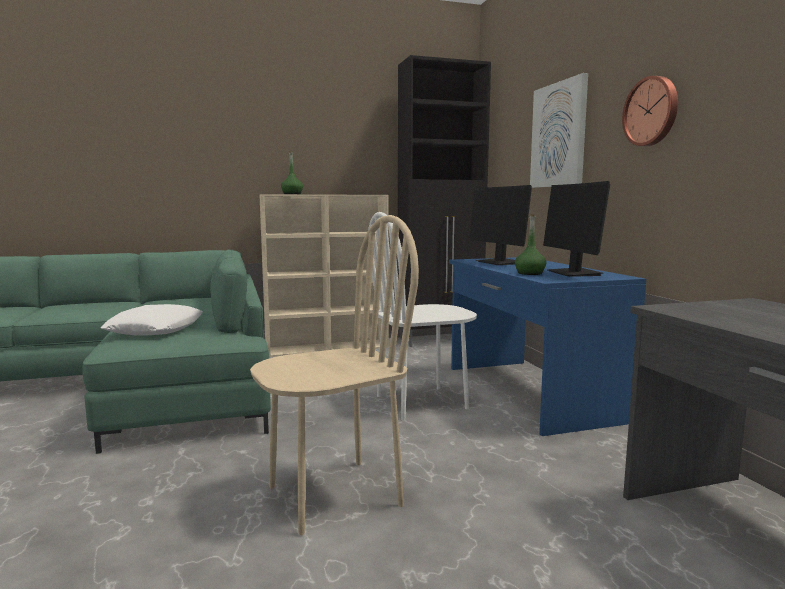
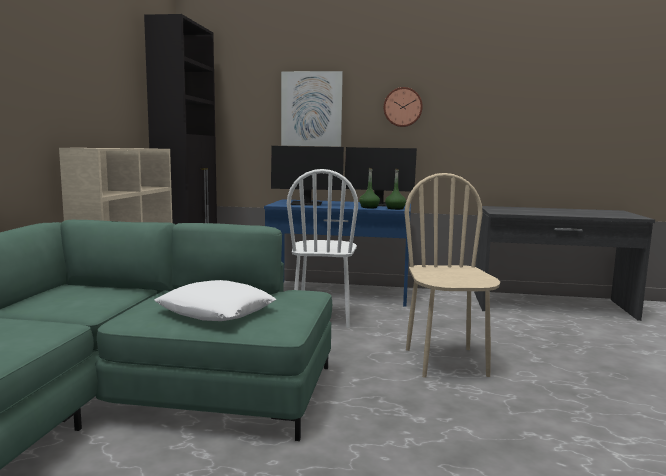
camera: 65 degrees left, 0 degrees up
green bottle [281,151,303,194] -> green bottle moved to [385,168,406,210]

